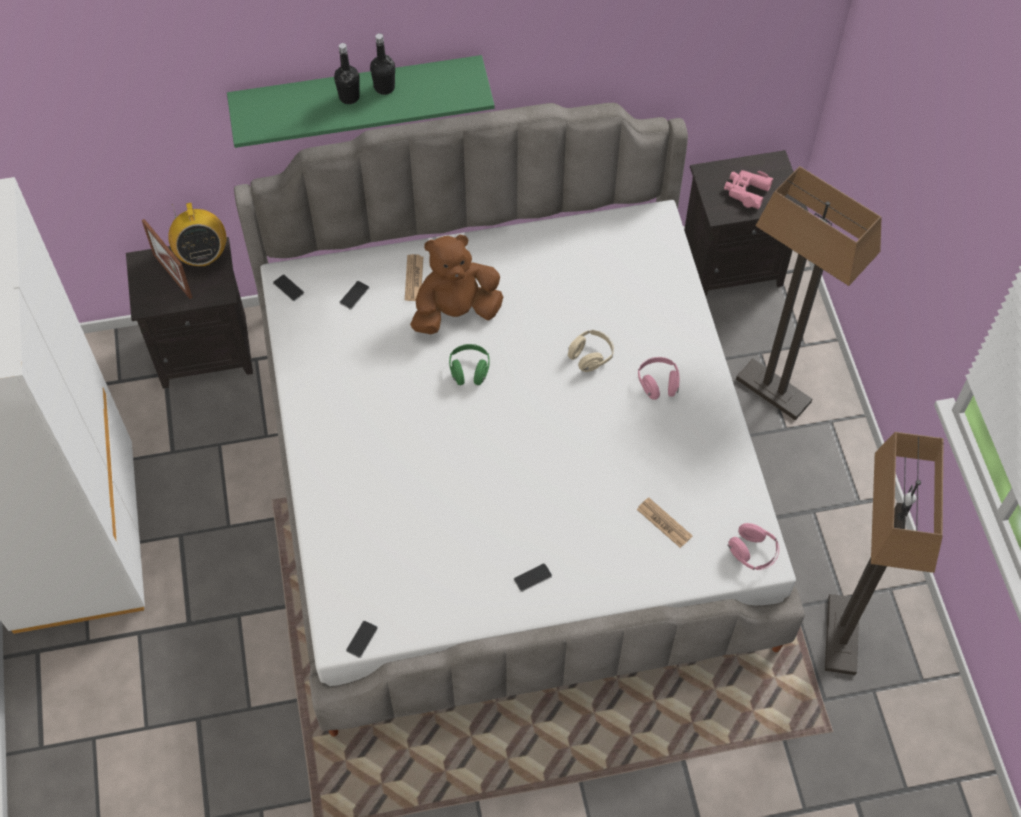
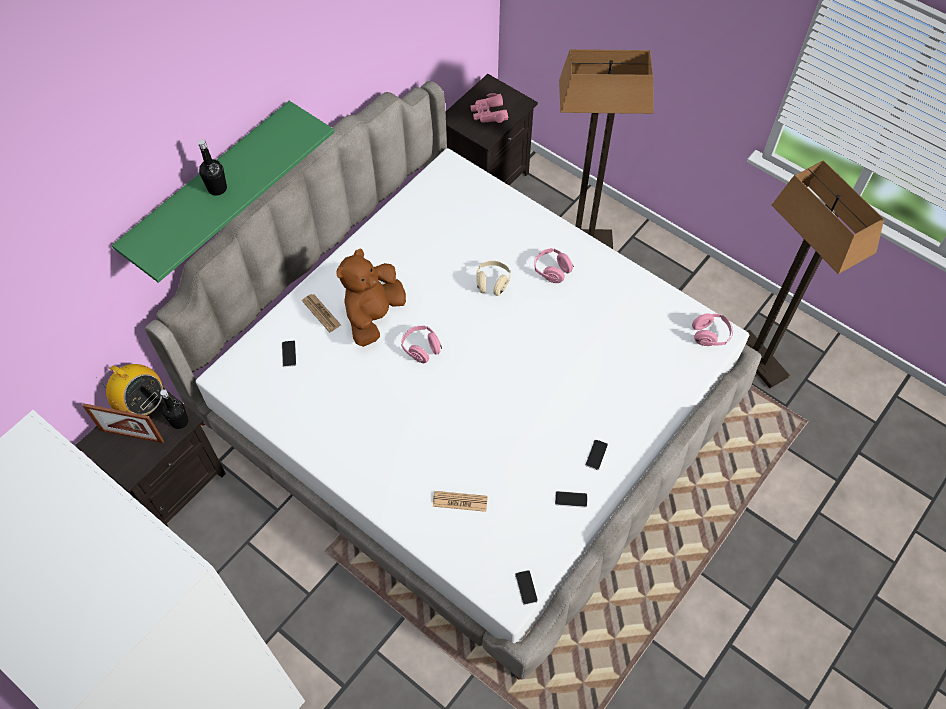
camera: 40 degrees left, 0 degrees up
phone [273,275,304,301] -> phone moved to [555,491,588,508]
black bottle [370,33,395,95] -> black bottle moved to [160,389,189,429]
green headphones [449,344,490,385] -> pink headphones [401,326,442,363]
newspaper [637,497,692,548] -> newspaper moved to [433,491,488,512]

